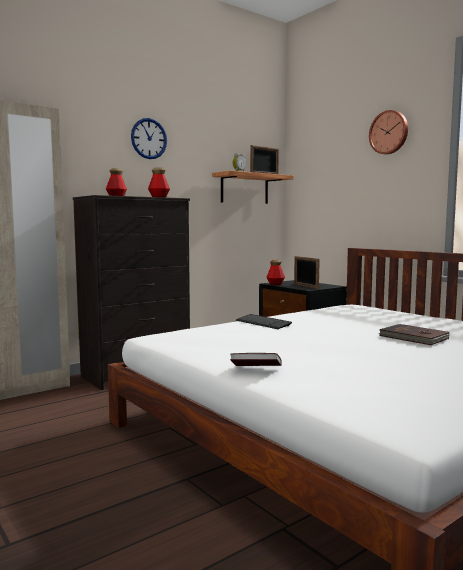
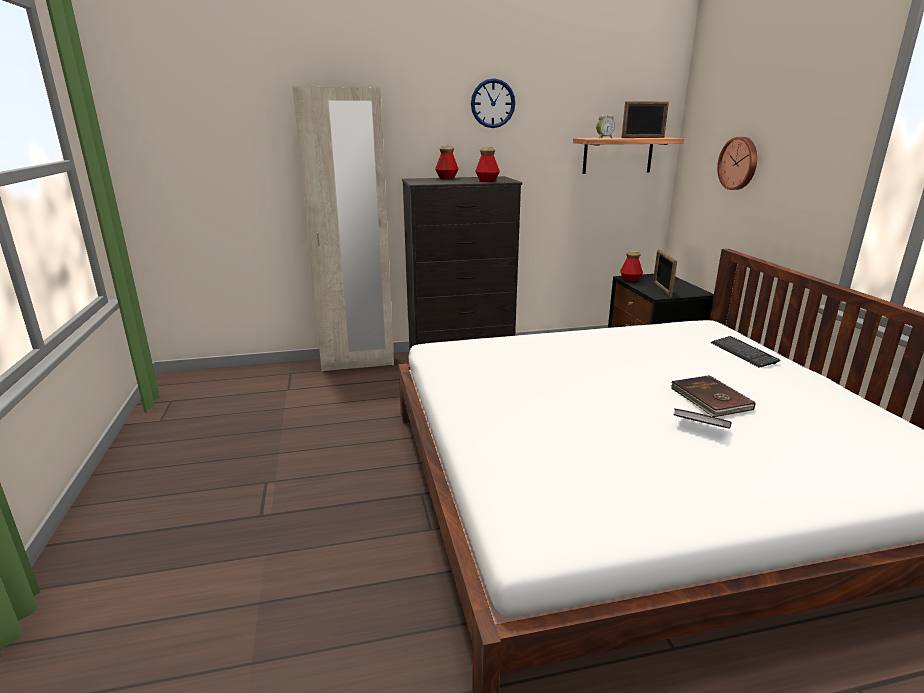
camera: 25 degrees right, 15 degrees up
book [230,353,282,366] -> book moved to [673,408,732,428]
keyboard [236,314,292,329] -> keyboard moved to [711,336,780,368]
wall clock [369,110,408,155] -> wall clock moved to [717,137,757,190]

